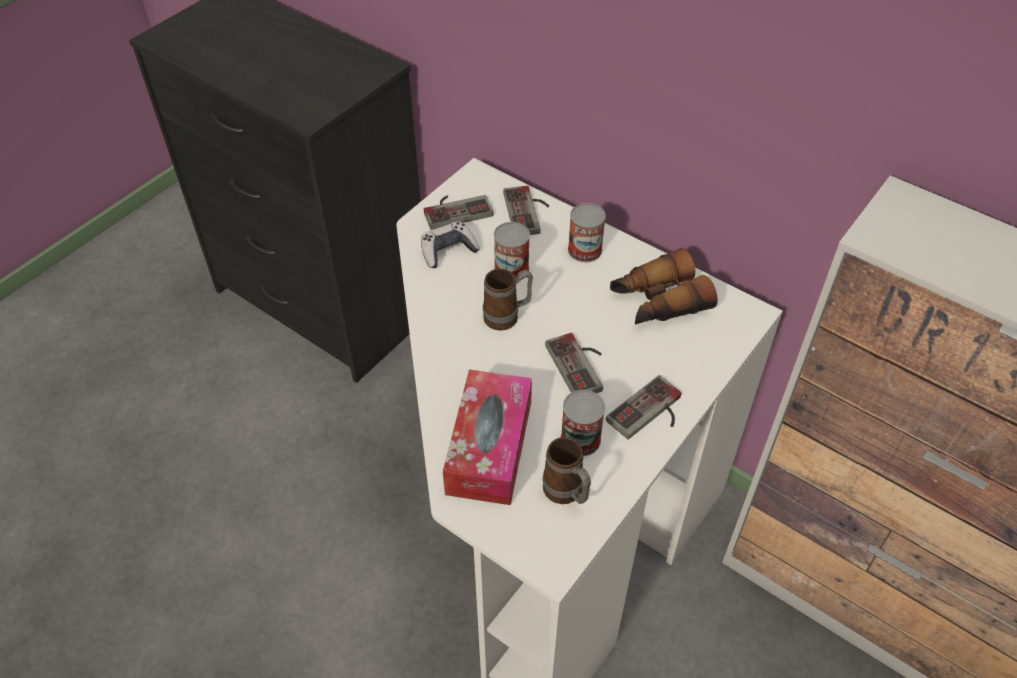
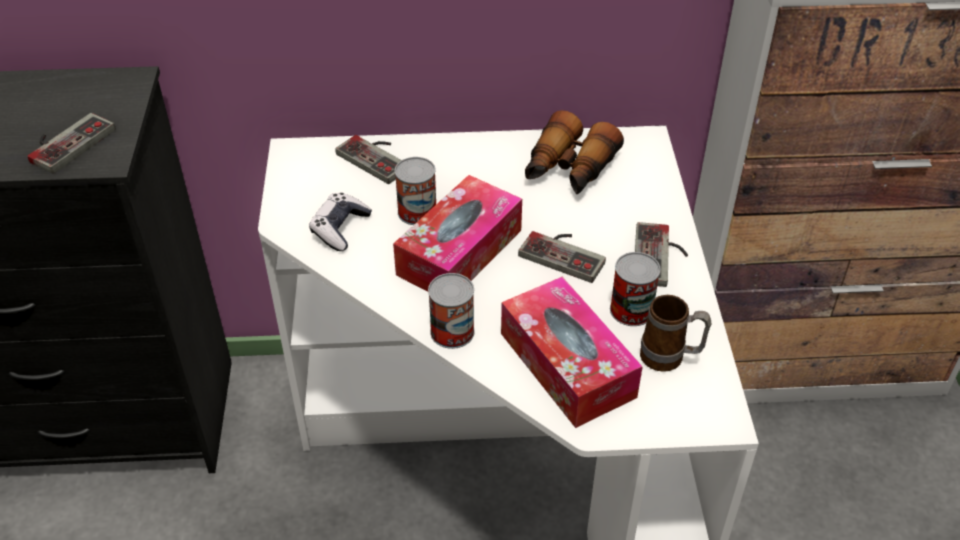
camera: 40 degrees left, 5 degrees down
game controller [424,195,493,230] -> game controller moved to [28,113,116,174]
mug [483,268,533,331] -> tissue box [393,175,522,292]
can [568,203,606,262] -> can moved to [428,273,474,349]

